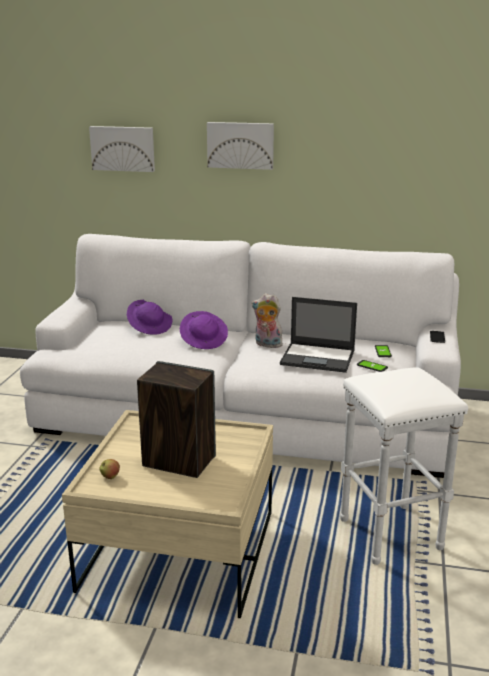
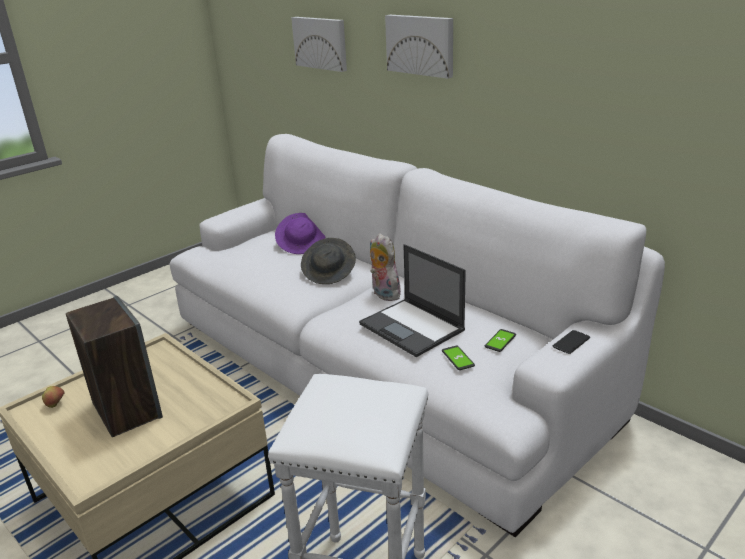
camera: 35 degrees right, 5 degrees up
purple hat [180,311,228,349] -> grey hat [301,238,356,284]

